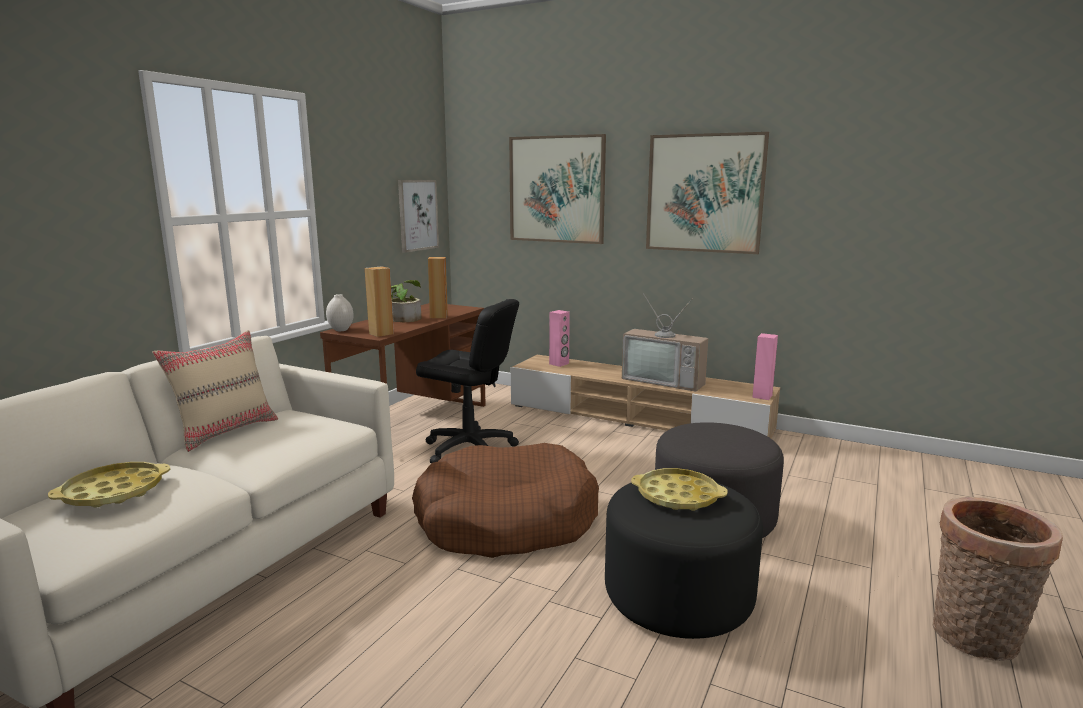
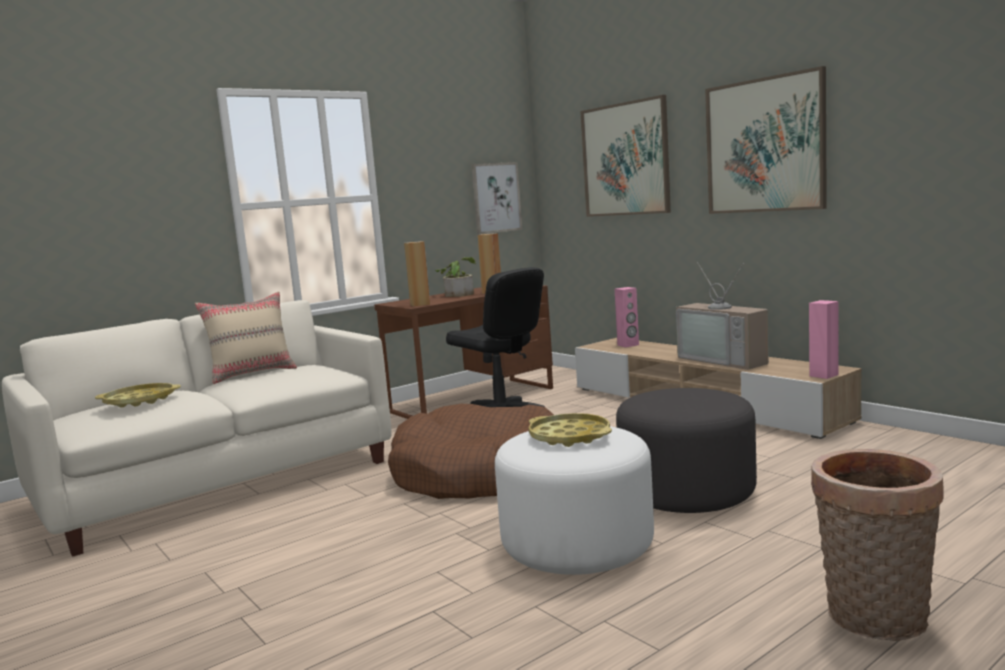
camera: 25 degrees right, 5 degrees down
white vase [326,294,354,331] -> none
black ottoman [605,483,763,639] -> white ottoman [495,426,654,575]

